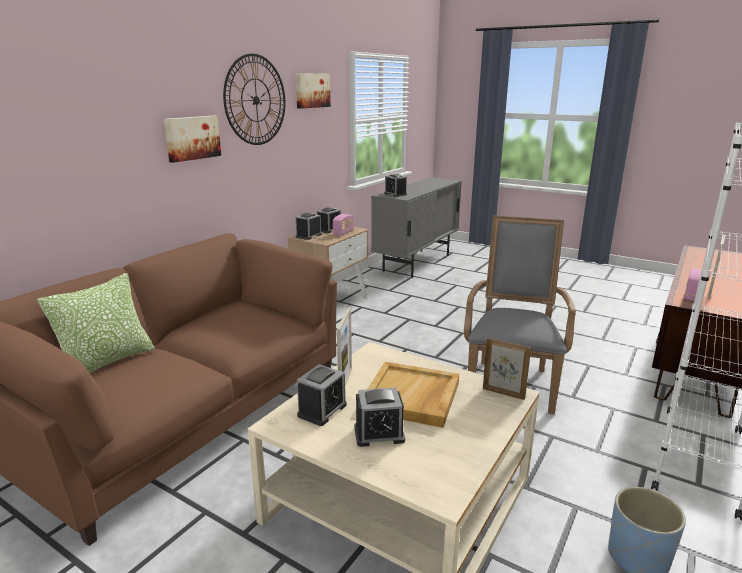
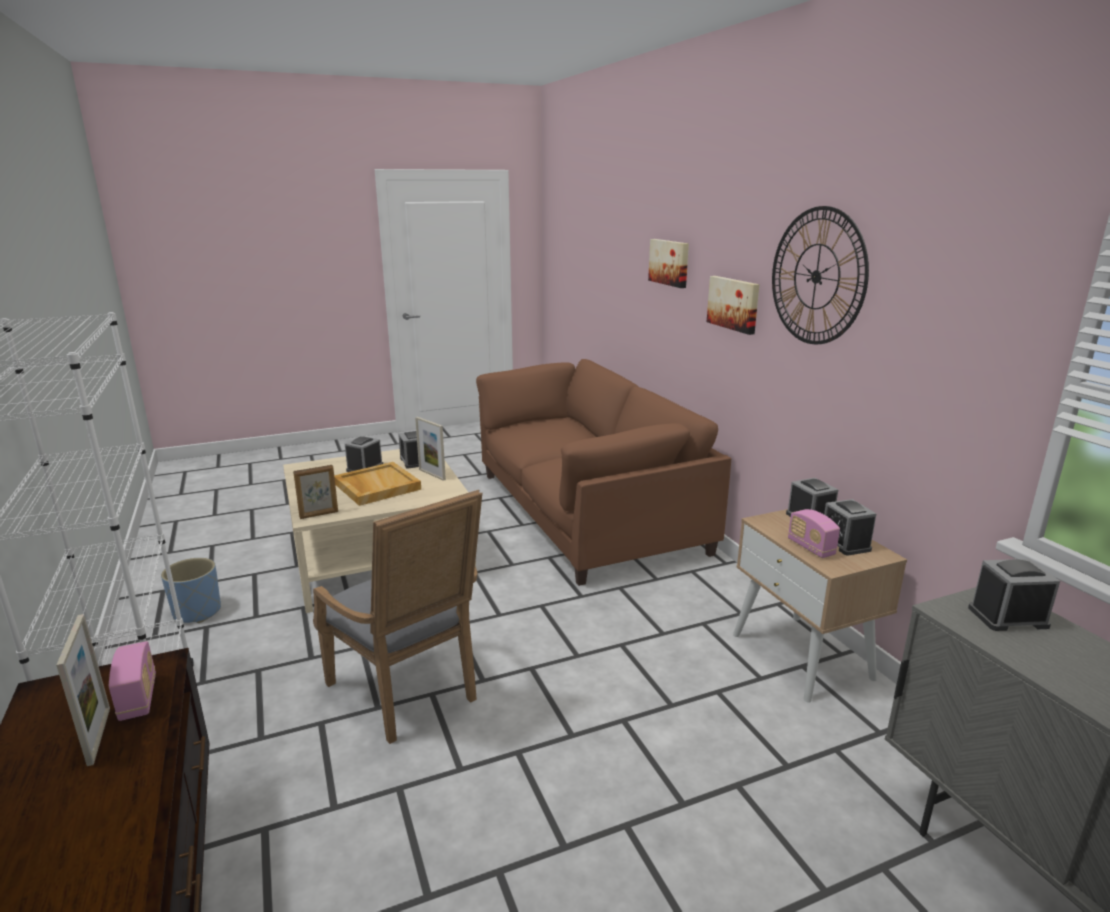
camera: 125 degrees right, 0 degrees up
pillow [37,273,155,373] -> none
picture [295,73,331,109] -> picture moved to [648,239,689,288]

